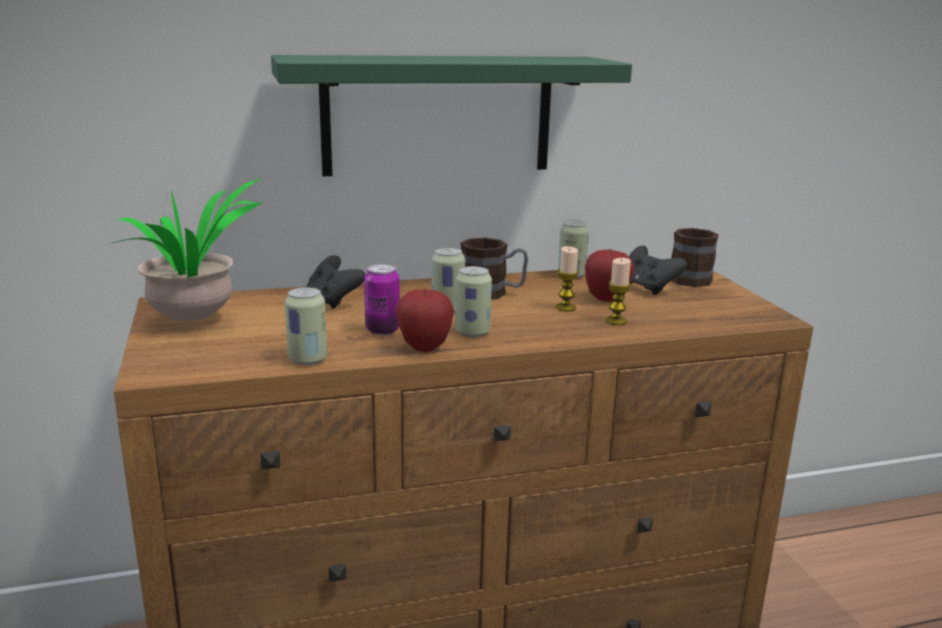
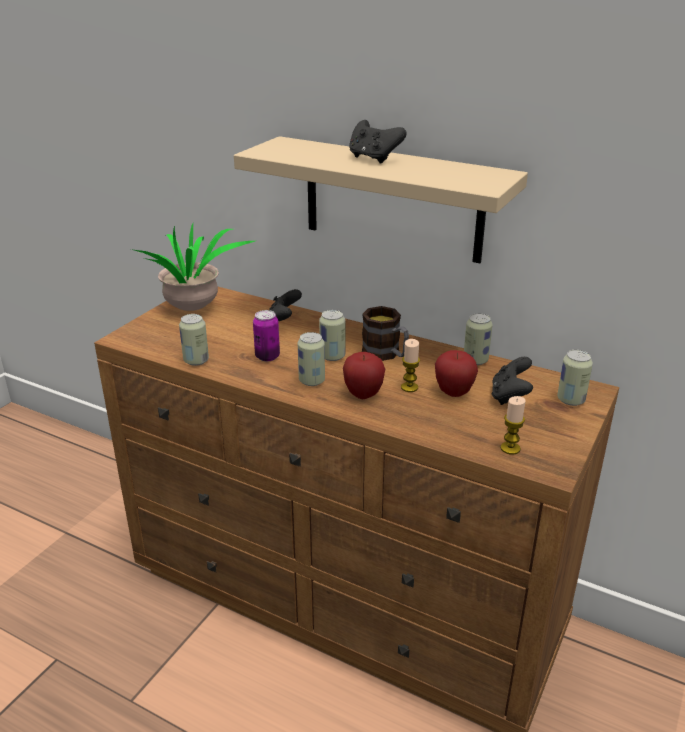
camera: 45 degrees right, 10 degrees up
green shelf [271,55,632,176] -> beige shelf [234,136,528,263]
apple [396,289,454,352] -> apple moved to [343,352,385,399]
candle [606,258,631,325] -> candle moved to [500,396,526,455]
mug [671,228,719,287] -> can [557,350,593,406]
none -> black game controller [349,120,407,164]

